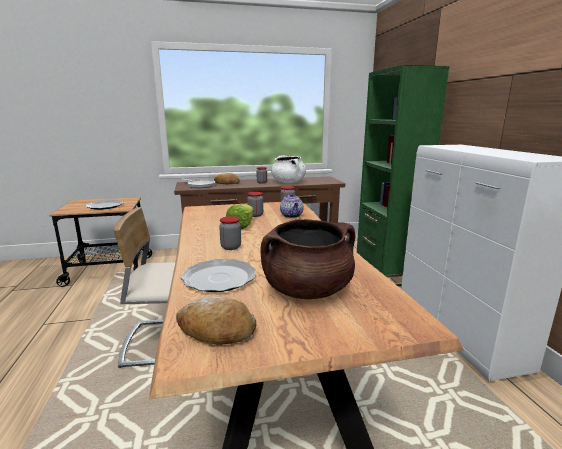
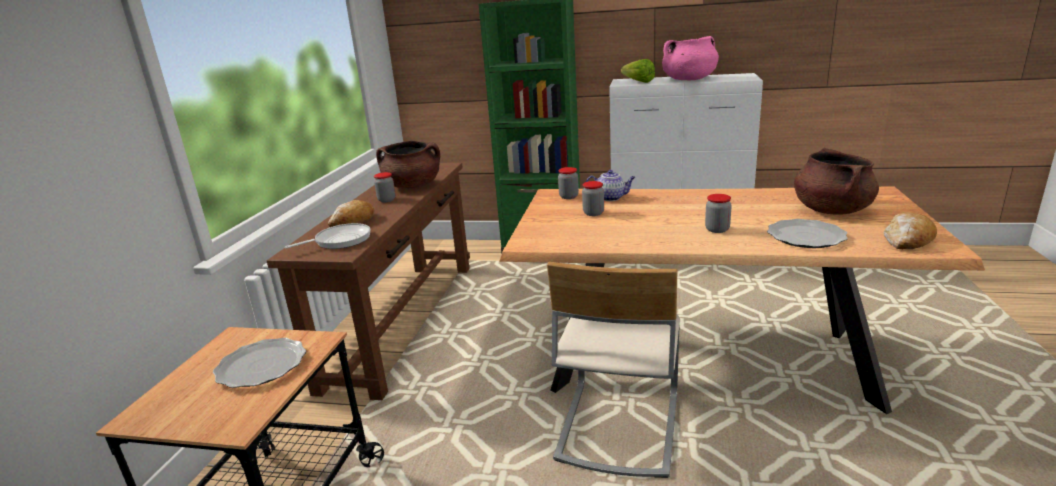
camera: 65 degrees left, 5 degrees up
lettuce [226,204,254,229] -> lettuce moved to [621,59,655,83]
white cooking pot [271,156,306,183] -> brown cooking pot [376,141,440,188]
none -> pink cooking pot [662,36,719,80]

